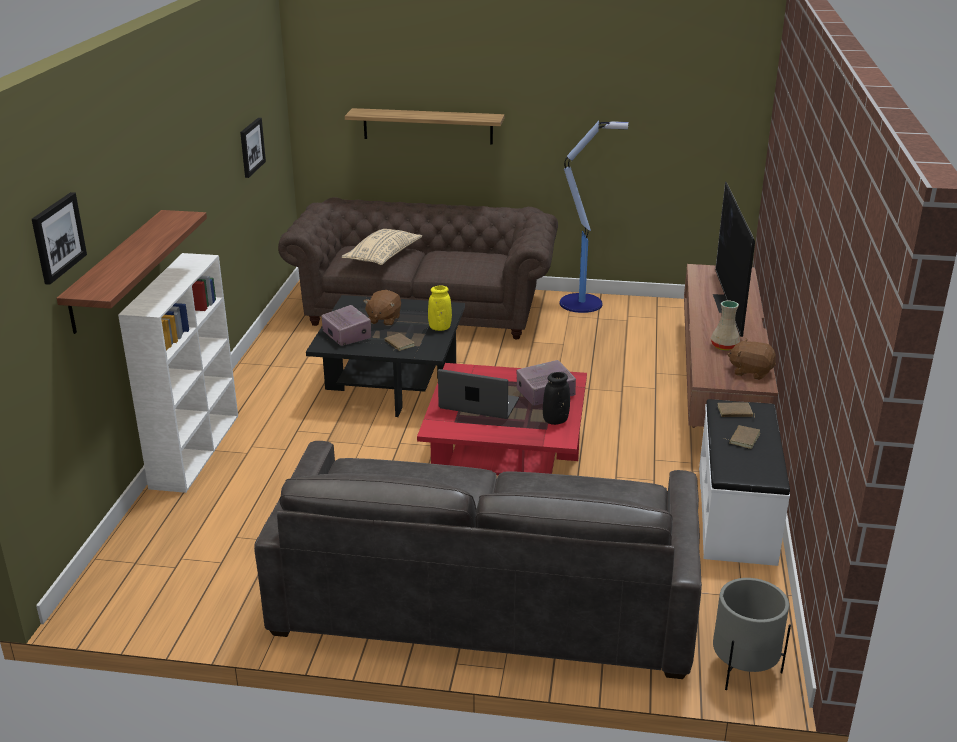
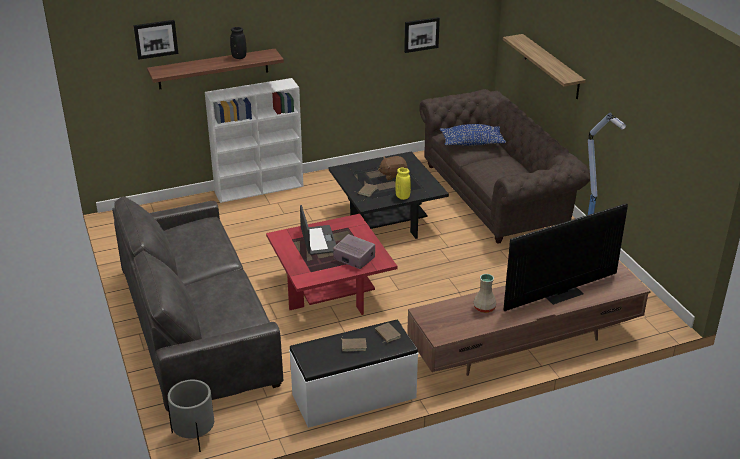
camera: 60 degrees right, 5 degrees up
radio [321,305,371,346] -> none
beige pillow [342,229,422,265] -> blue pillow [440,124,506,145]
black vase [543,372,570,425] -> black vase moved to [230,27,246,59]
brown plush toy [727,339,776,380] -> none

